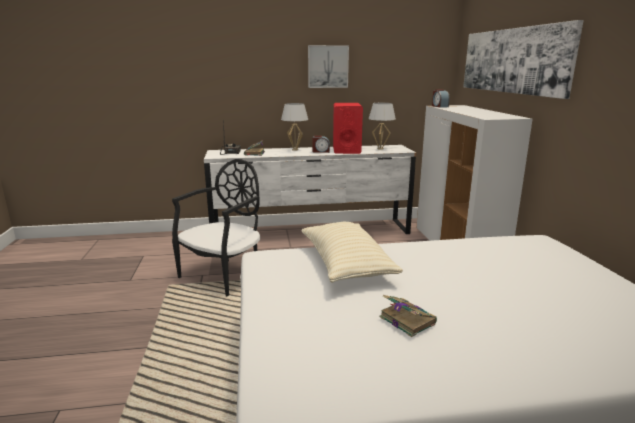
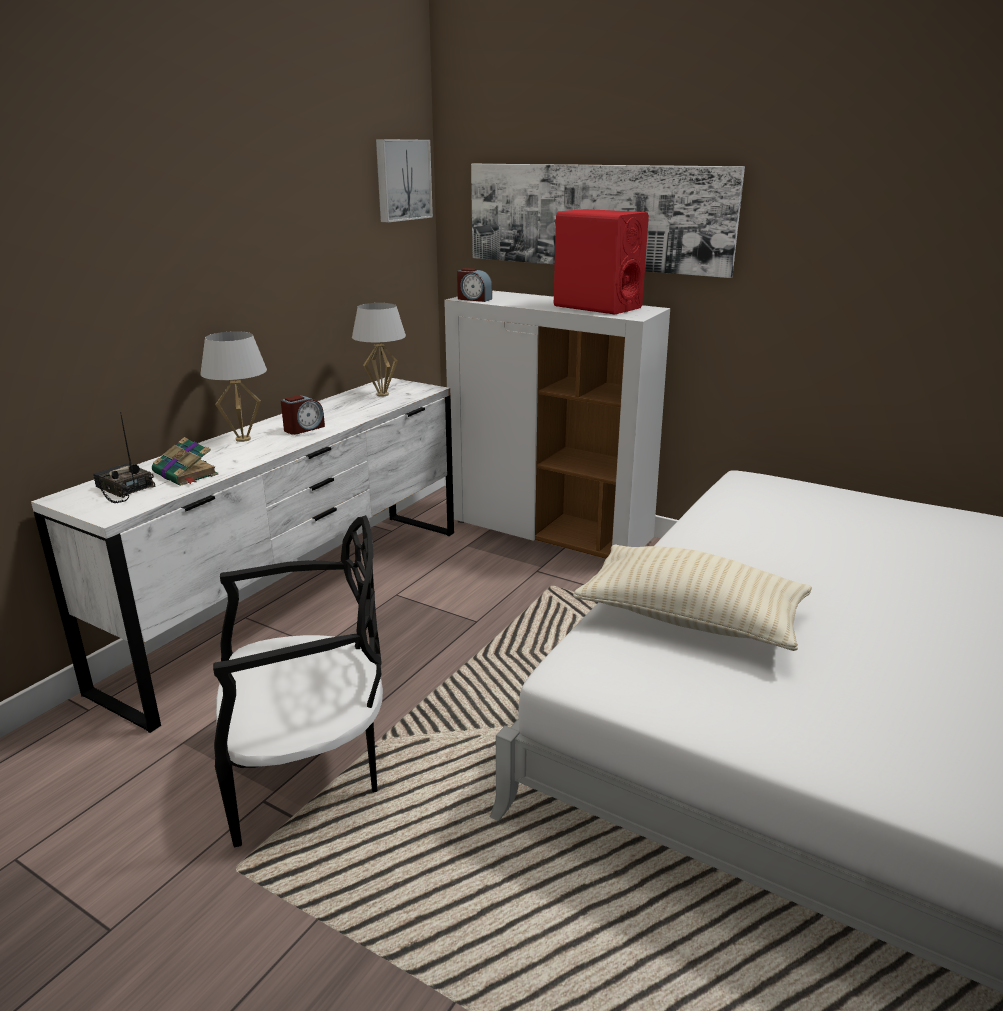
camera: 50 degrees left, 5 degrees up
black chair [172,159,260,296] -> black chair turned 90 degrees clockwise [213,515,383,847]
picture [308,45,349,88] -> picture moved to [376,139,433,222]
red speaker [333,103,363,154] -> red speaker moved to [554,209,649,315]
book [379,295,437,337] -> none

